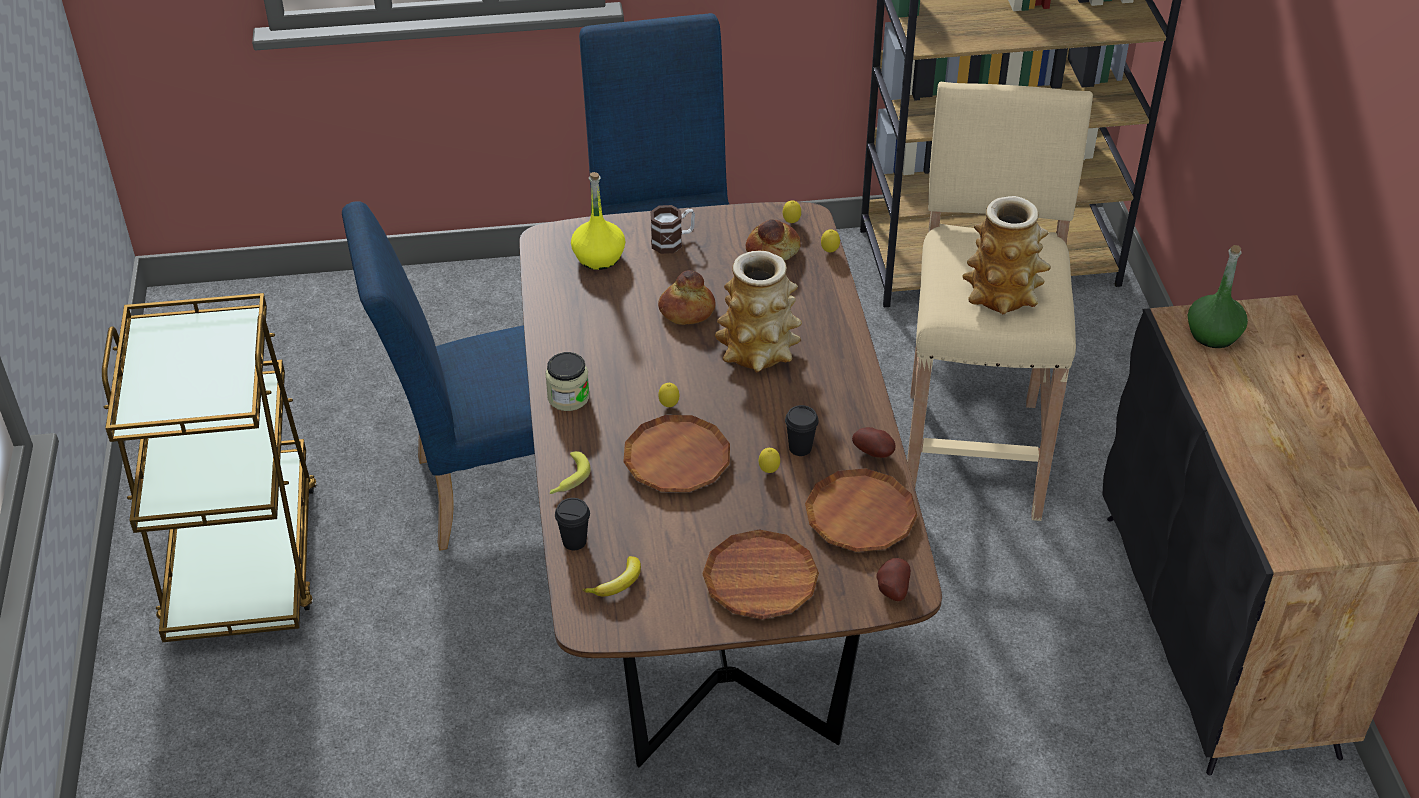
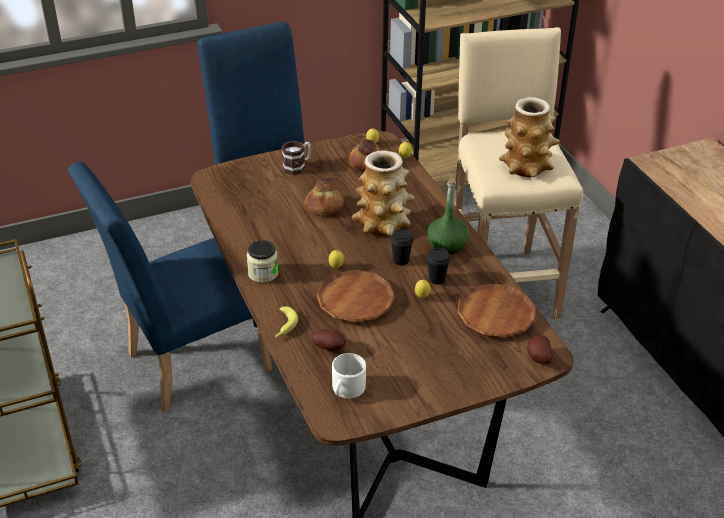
camera: 15 degrees left, 5 degrees down
black cup [555,498,590,550] -> black cup moved to [390,229,414,266]
yellow bottle [571,172,625,270] -> none
banana [582,556,641,597] -> white mug [332,353,366,398]
brown plate [702,530,819,619] -> none
potato [852,427,896,458] -> potato moved to [312,329,346,351]
green bottle [1188,245,1248,348] -> green bottle moved to [427,179,469,254]

